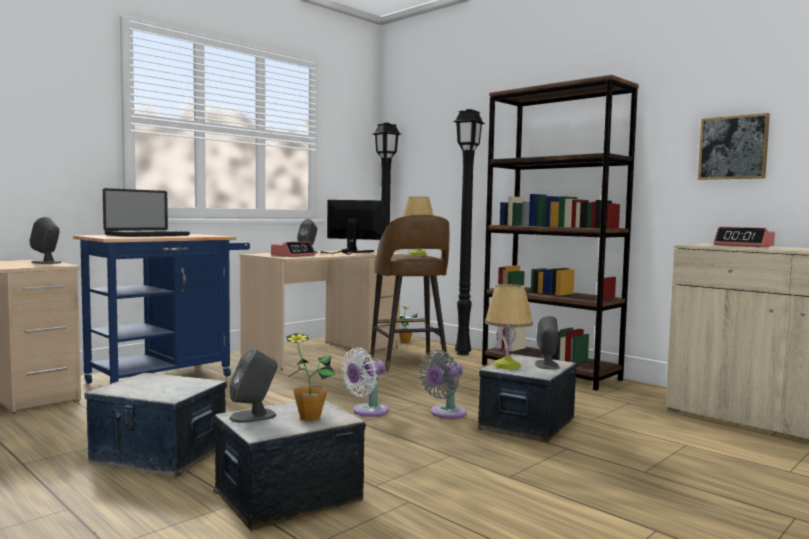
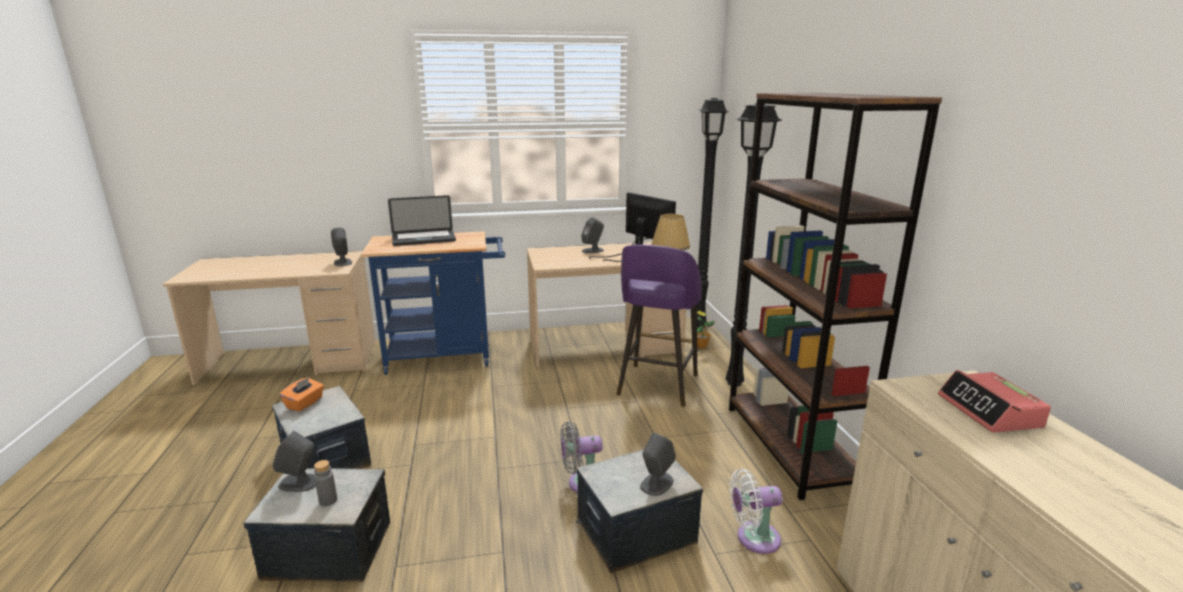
camera: 35 degrees right, 15 degrees up
alarm clock [271,241,315,257] -> none
potted plant [286,333,335,421] -> grey bottle [314,460,337,506]
white fan [341,348,389,417] -> white fan moved to [729,469,782,554]
brown stool [370,214,450,372] -> purple stool [616,244,702,407]
table lamp [485,284,533,369] -> none
picture [698,113,770,180] -> none
none -> orange tissue box [280,376,324,411]

